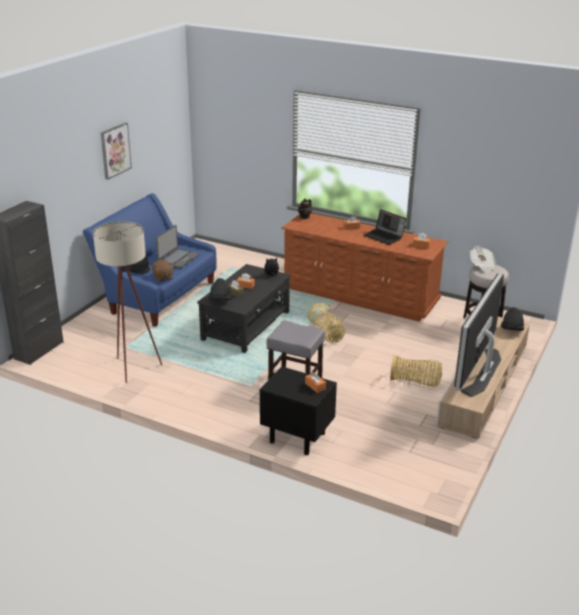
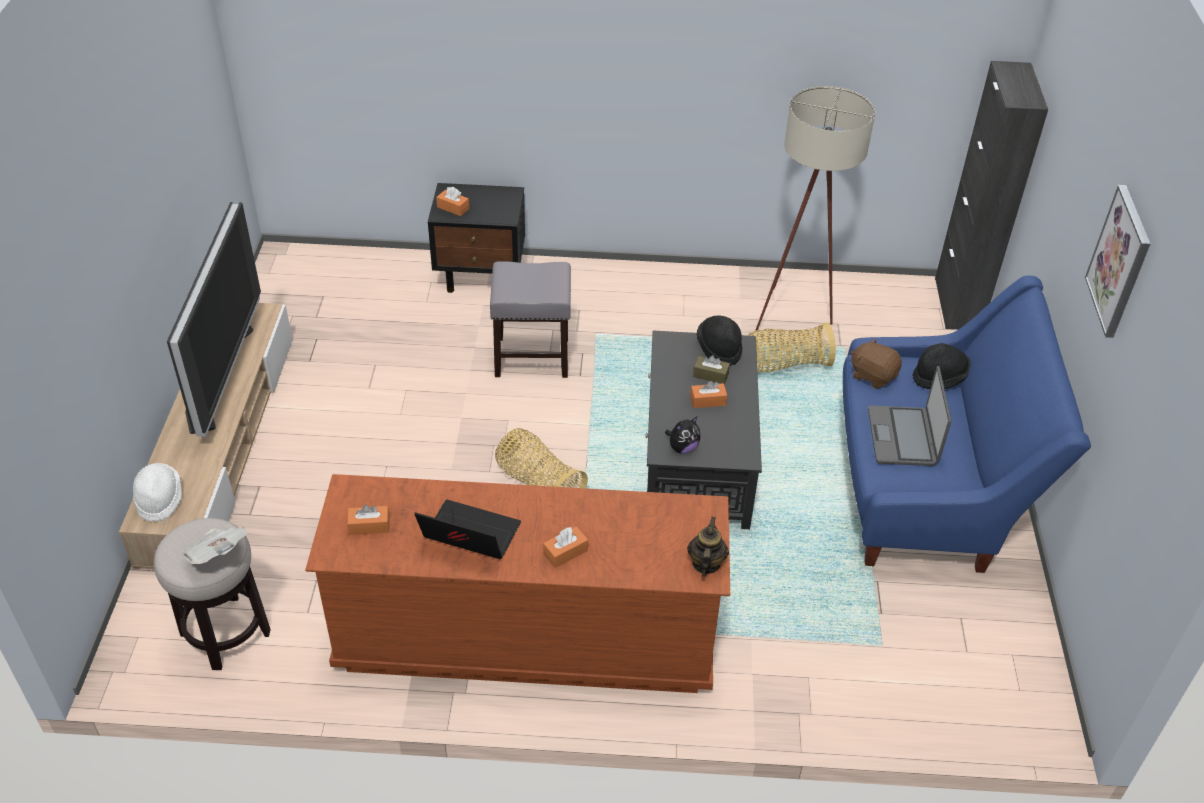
camera: 155 degrees right, 15 degrees up
basket [390,354,442,387] -> basket moved to [748,323,836,372]
black hat [501,307,524,331] -> white hat [133,463,182,522]

